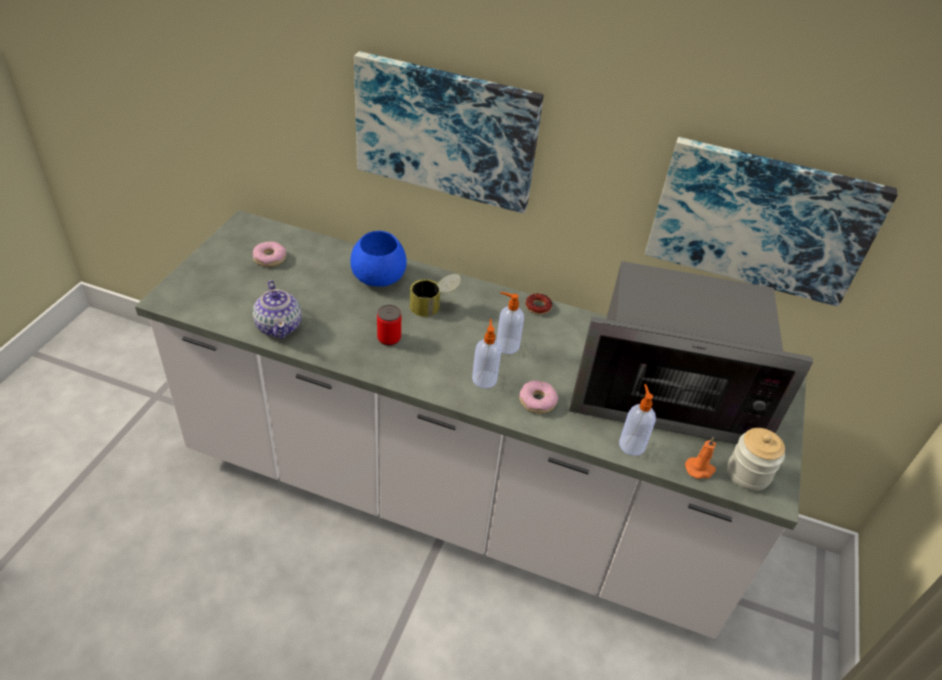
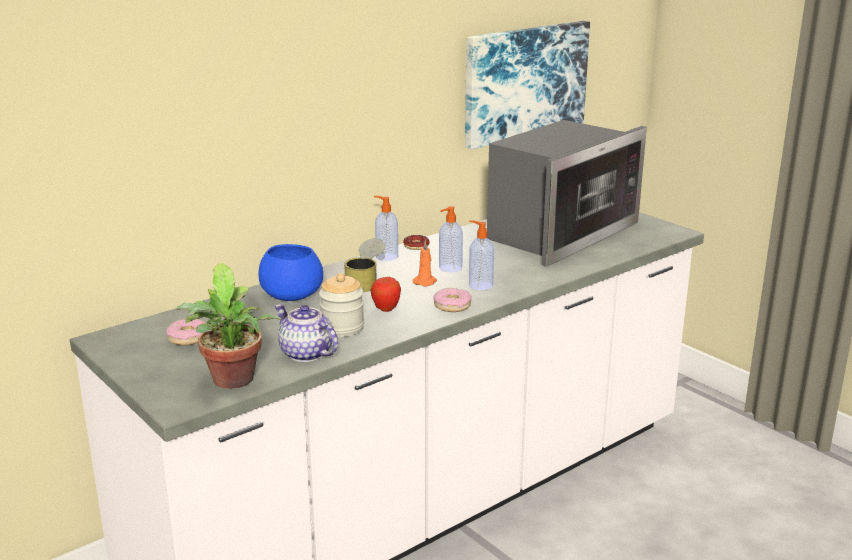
camera: 55 degrees left, 20 degrees down
teapot [253,280,301,339] -> teapot turned 150 degrees counterclockwise [275,304,338,362]
picture [354,51,544,214] -> none
can [377,305,401,346] -> apple [370,277,401,312]
donut [519,380,558,414] -> donut moved to [433,288,472,312]
soap dispenser [619,384,656,456] -> soap dispenser moved to [374,196,398,261]
orange candle [685,437,716,479] -> orange candle moved to [412,241,437,286]
jar [727,428,785,491] -> jar moved to [319,273,364,337]
none -> potted plant [176,263,282,389]

